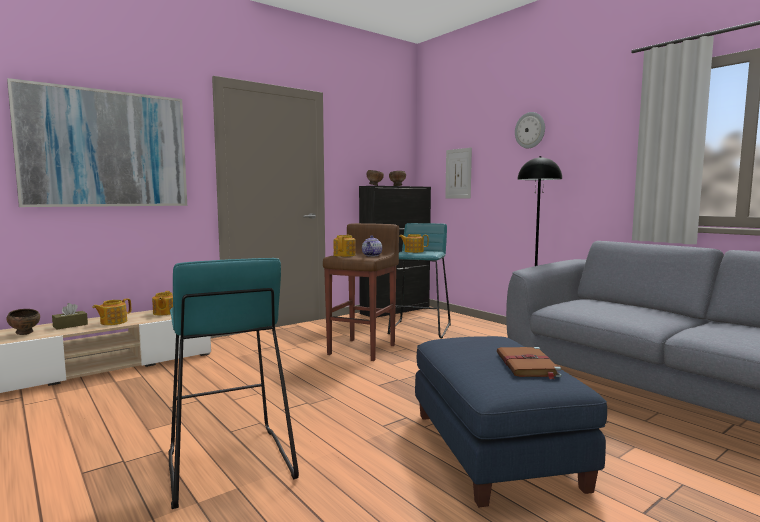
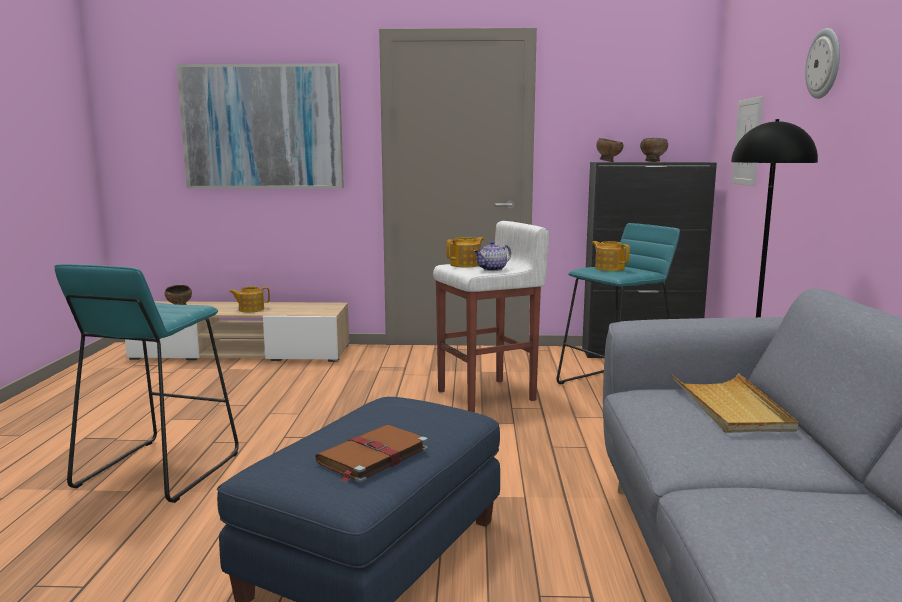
camera: 40 degrees right, 5 degrees up
brown tissue box [52,303,88,329] -> none
teapot [152,291,173,315] -> none
brown stool [323,223,399,361] -> white stool [433,221,550,412]
none -> beige tray [671,373,798,433]

